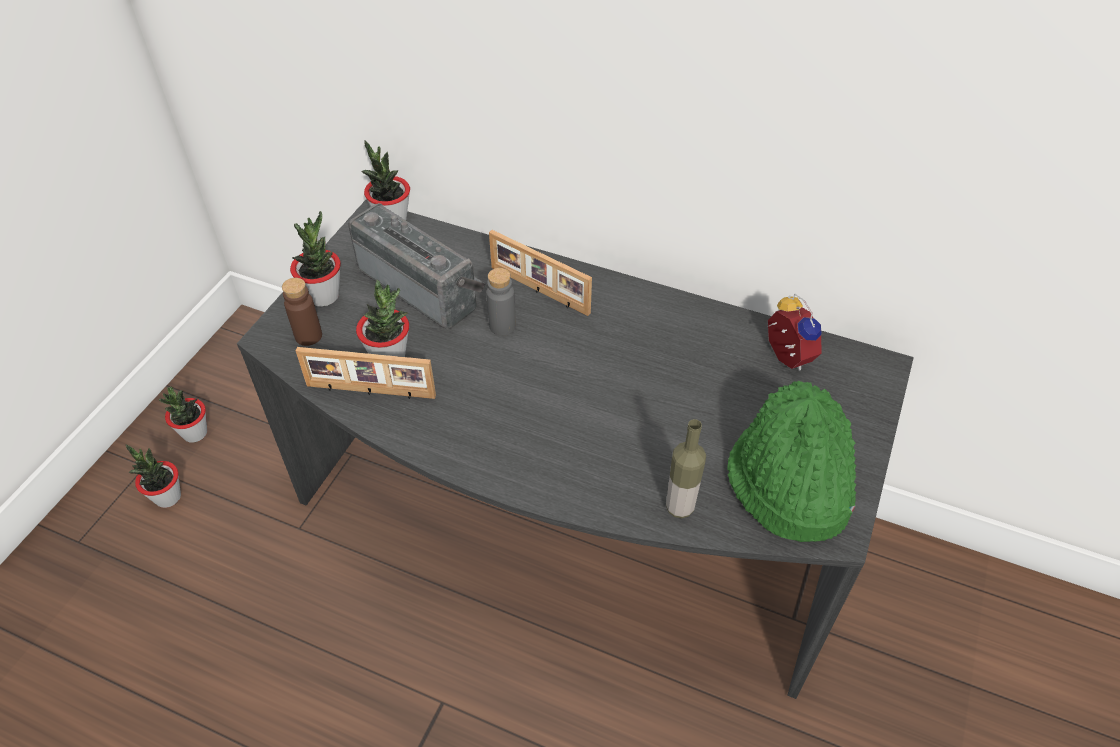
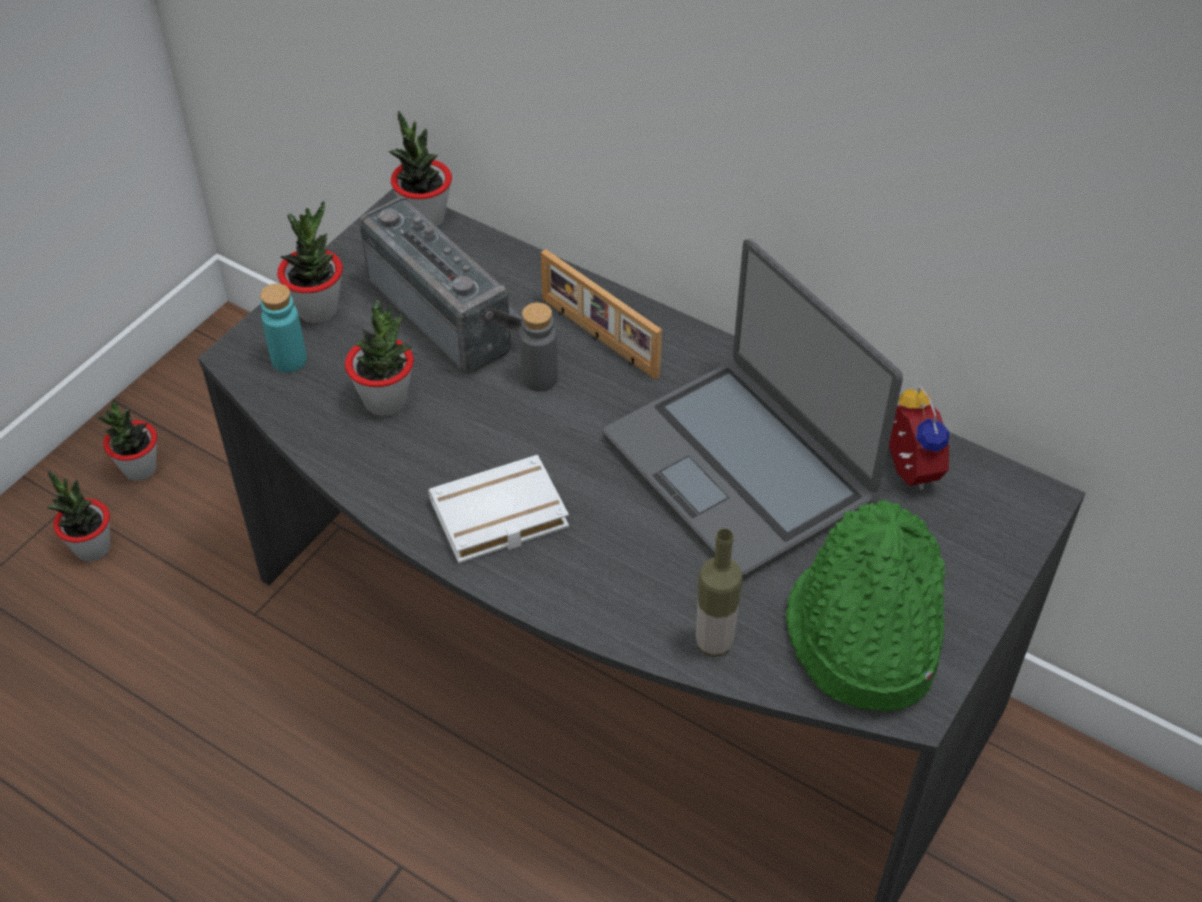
camera: 10 degrees right, 0 degrees up
brown bottle [282,278,322,346] -> turquoise bottle [260,284,307,372]
picture frame [296,347,436,399] -> none
none -> white book [428,455,569,564]
none -> laptop [603,239,903,580]

